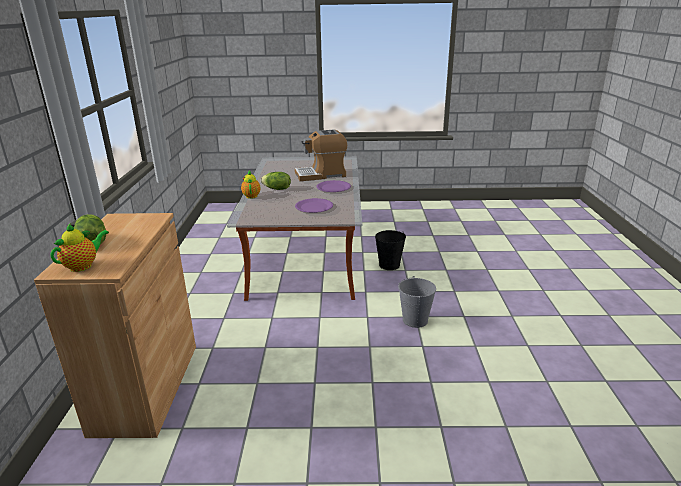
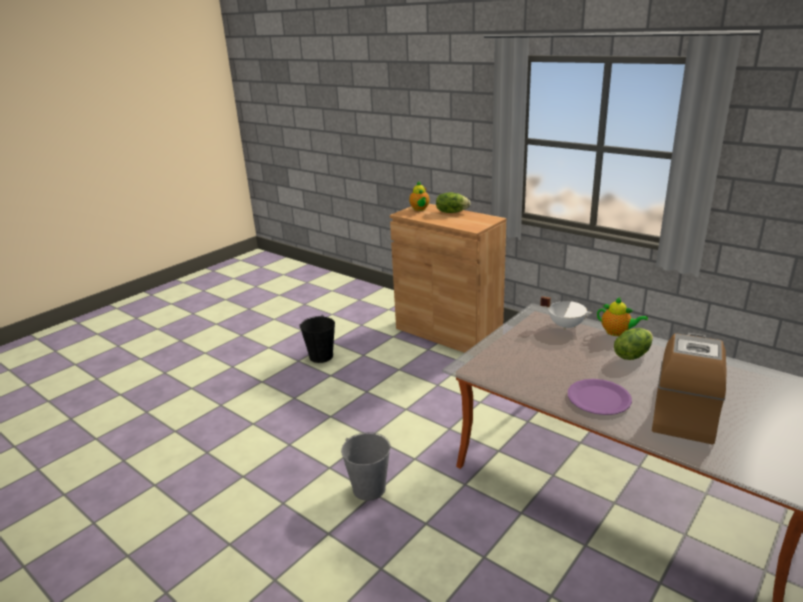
camera: 130 degrees right, 0 degrees up
purple plate [295,198,333,213] -> none
black bucket [375,230,406,270] -> black bucket moved to [300,315,335,363]
none -> white cooking pot [540,296,592,330]

